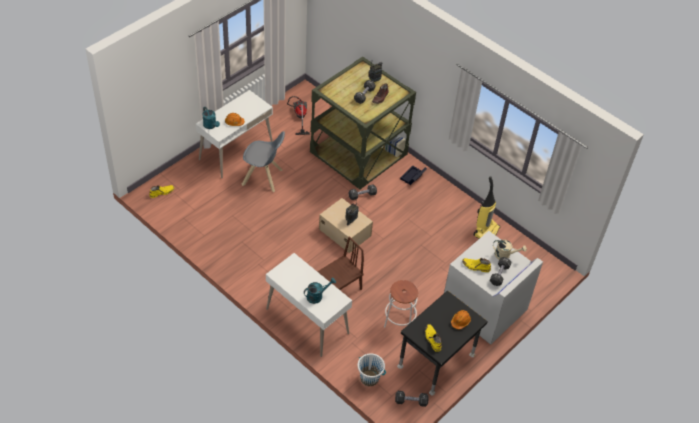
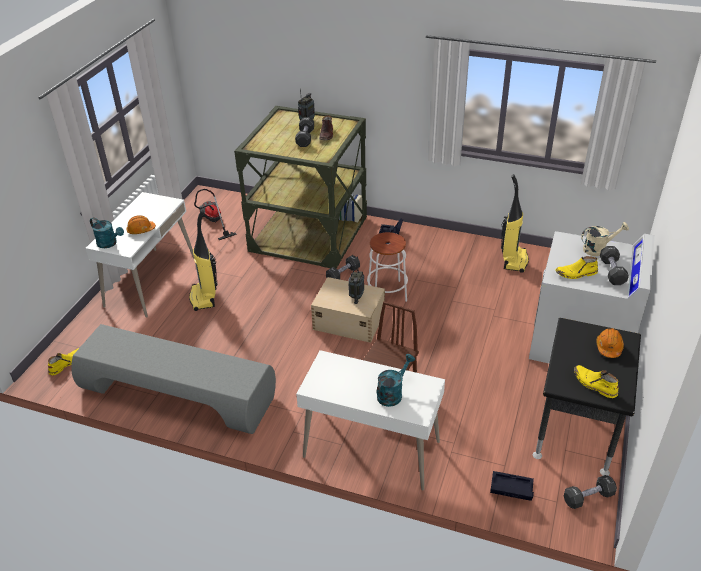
camera: 20 degrees left, 10 degrees down
grey chair [241,131,285,192] -> vacuum cleaner [189,210,218,311]
white bucket [358,354,386,386] -> black storage box [490,471,534,501]
white stool [384,280,418,327] -> white stool moved to [367,232,408,302]
none -> grey bench [71,324,276,434]

